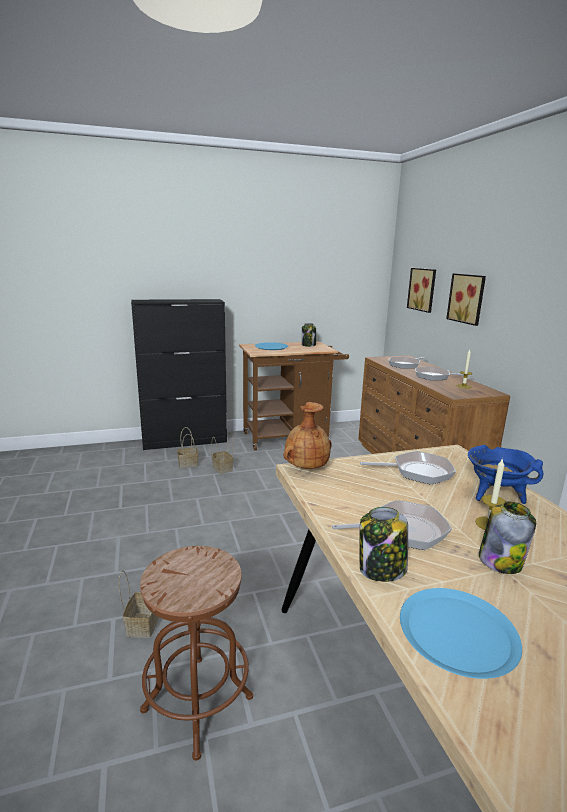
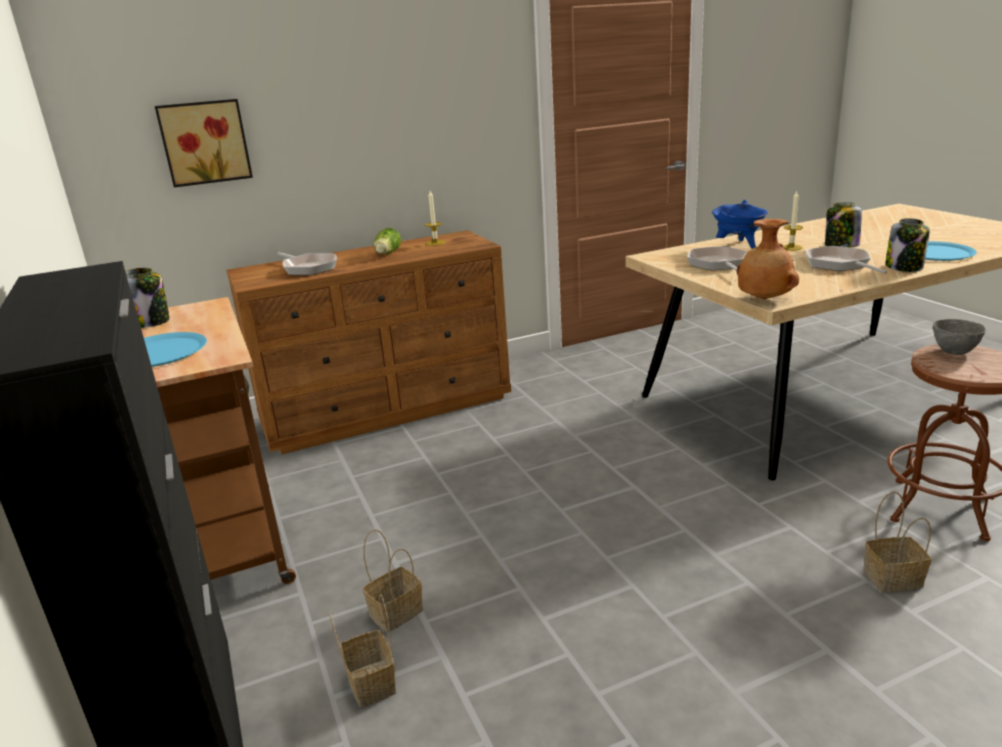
camera: 95 degrees left, 5 degrees up
frying pan [415,367,473,381] -> lettuce [374,228,401,255]
picture [446,273,486,326] -> none
none -> grey bowl [933,319,986,355]

